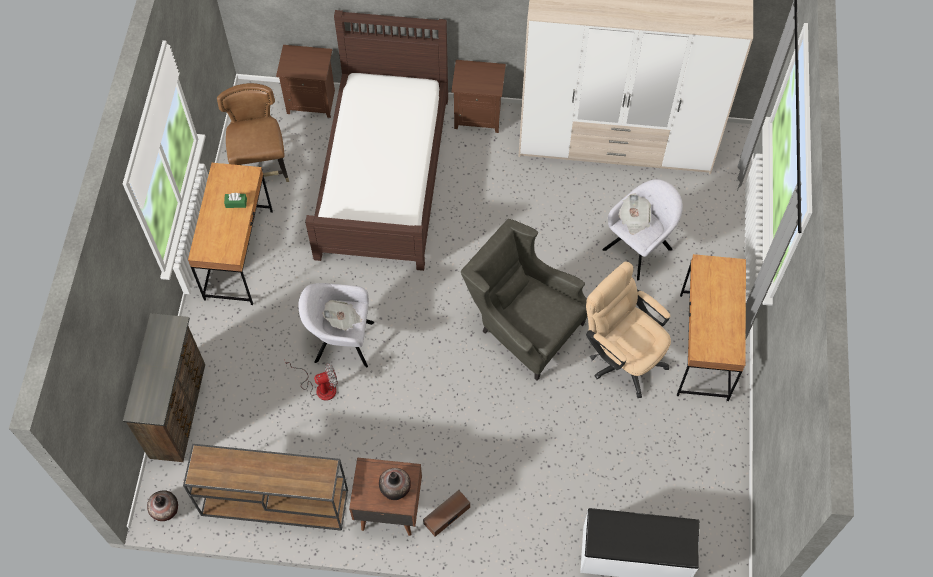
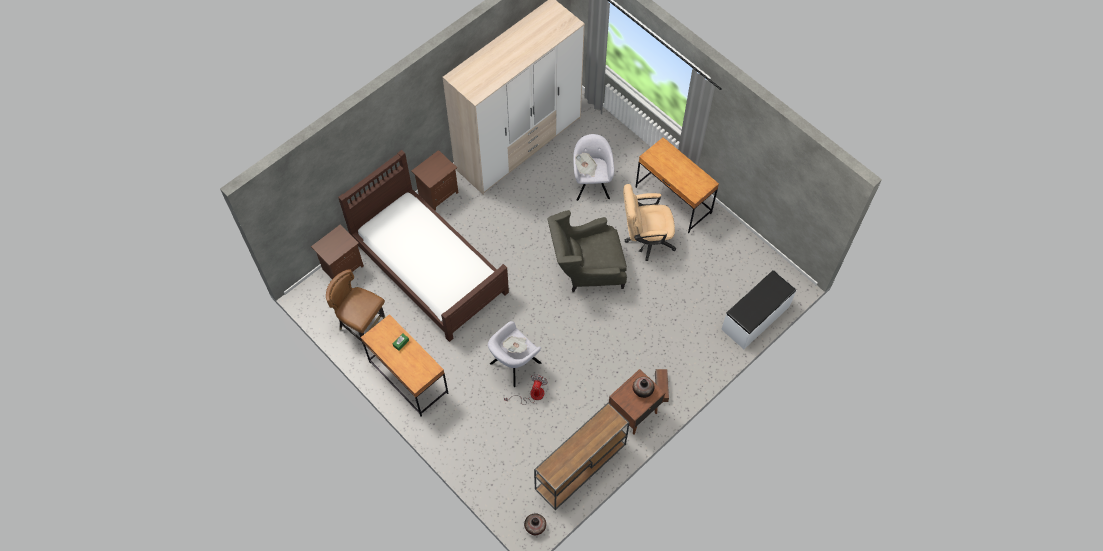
camera: 50 degrees left, 0 degrees up
brown dresser [123,313,205,462] -> none

